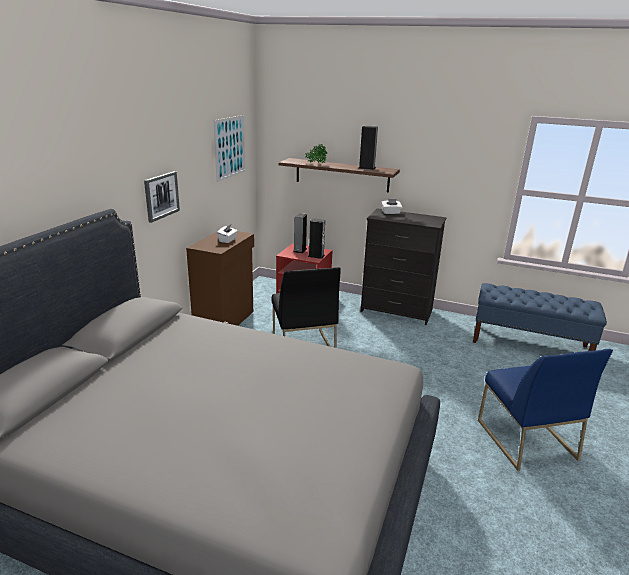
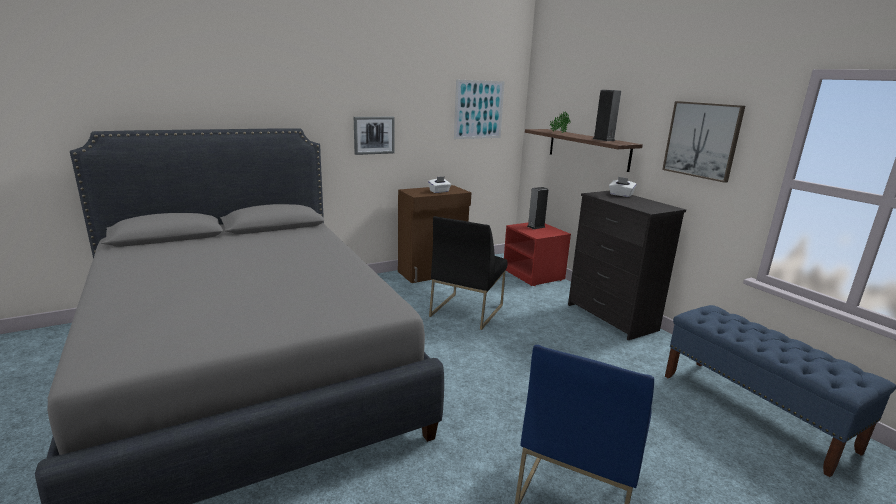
camera: 40 degrees right, 5 degrees down
speaker [308,218,325,259] -> none
none -> picture [662,101,745,183]

